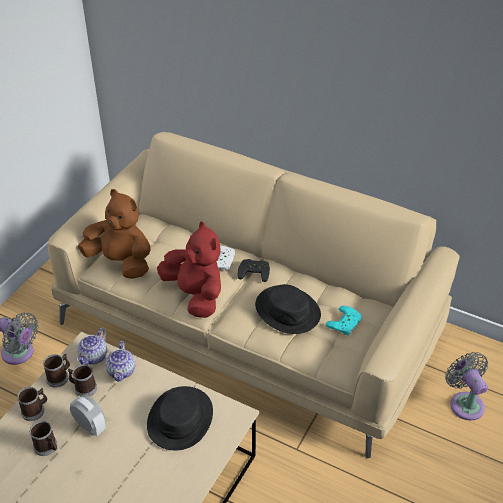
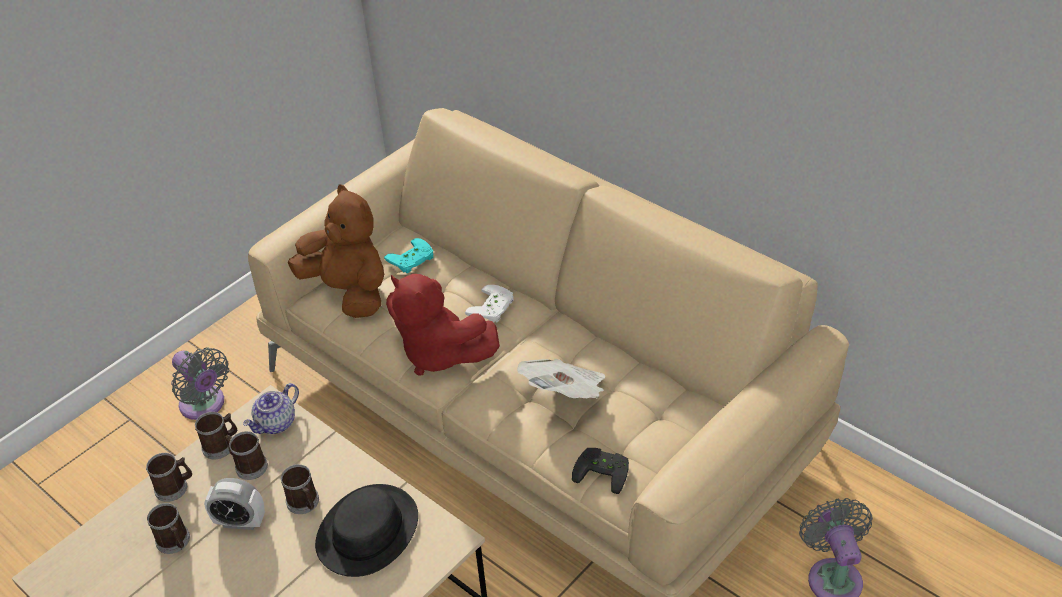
camera: 15 degrees right, 0 degrees up
alarm clock [70,395,105,436] -> alarm clock turned 135 degrees clockwise [204,478,265,530]
teapot [105,341,135,382] -> none
red plush toy [157,221,221,318] -> red plush toy turned 150 degrees clockwise [386,274,500,375]
black game controller [237,259,270,282] -> black game controller moved to [572,448,629,494]
black hat [255,284,321,334] -> newspaper [517,359,605,398]
turquoise game controller [325,306,362,335] -> turquoise game controller moved to [384,238,434,273]
none -> mug [281,464,319,514]

